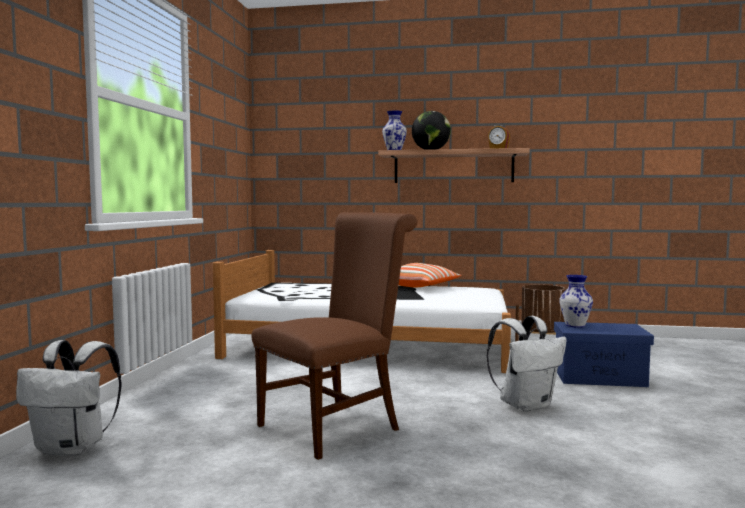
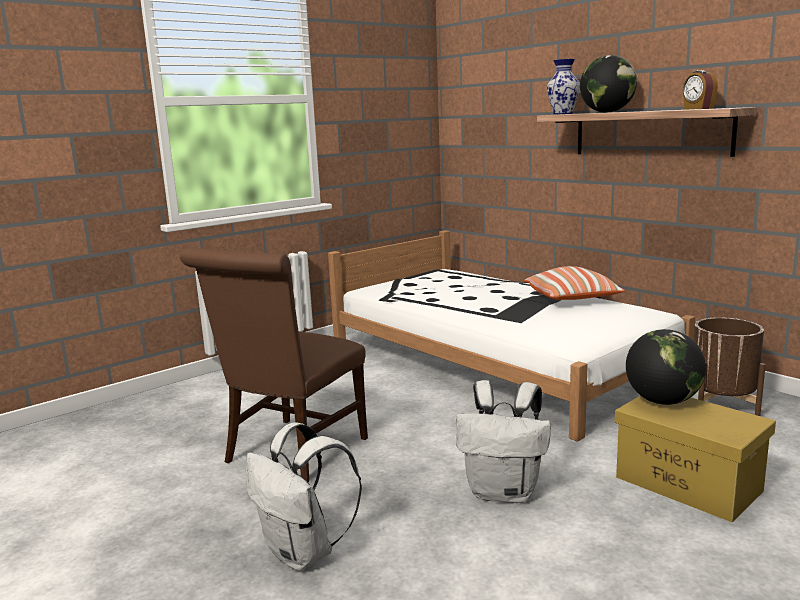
camera: 40 degrees right, 10 degrees up
white backpack [16,340,122,456] -> white backpack moved to [246,422,362,571]
brown chair [251,212,417,460] -> brown chair turned 120 degrees clockwise [180,247,368,482]
blue storage box [554,322,654,387] -> yellow storage box [615,395,776,522]
vase [559,275,593,328] -> globe [626,329,706,405]

